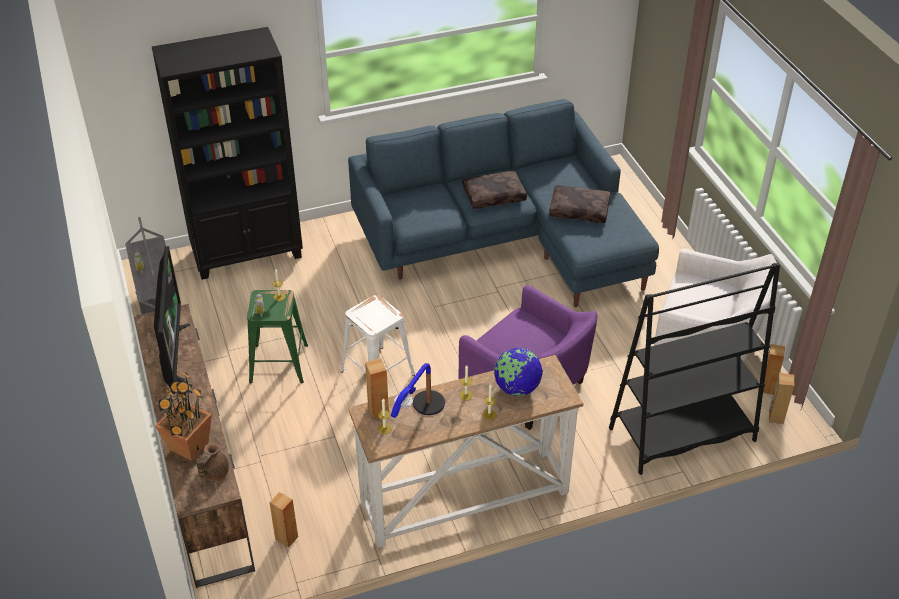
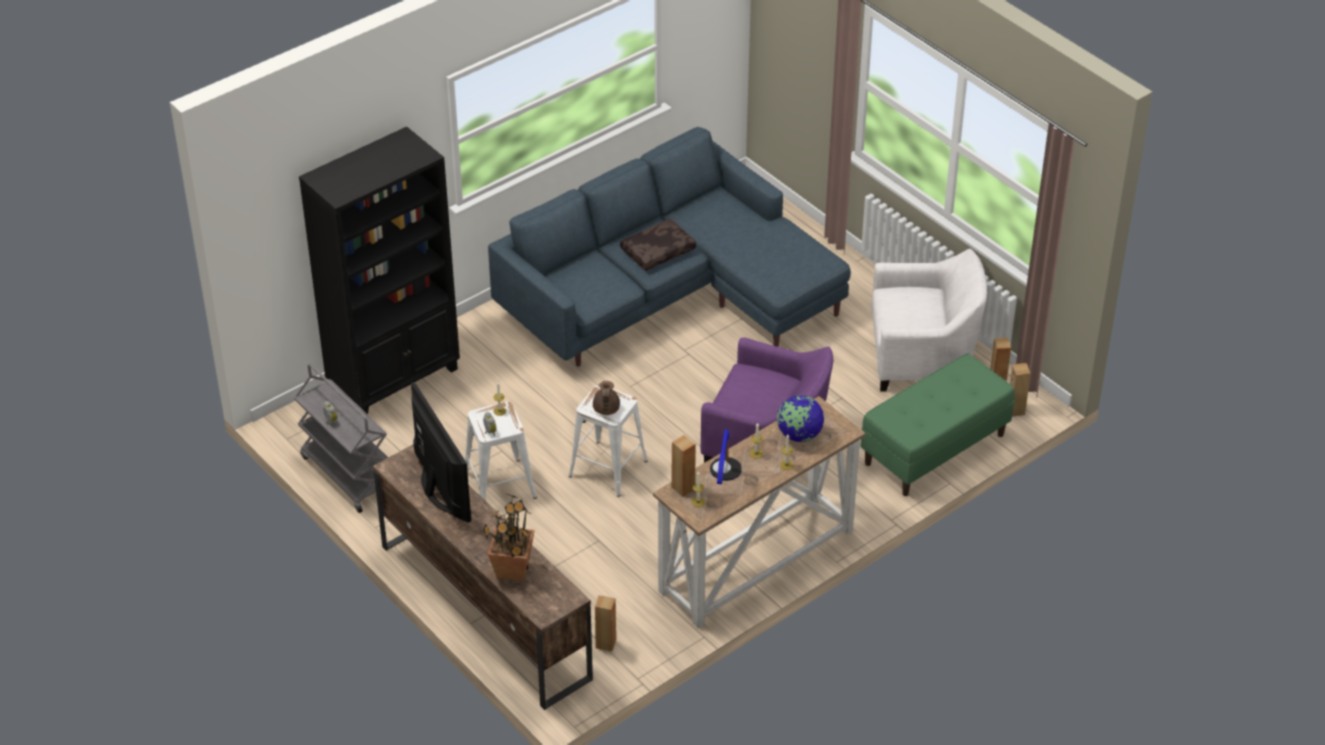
camera: 20 degrees left, 0 degrees up
brown teapot [196,443,229,481] -> brown teapot moved to [593,381,620,415]
green stool [247,290,308,384] -> white stool [465,402,537,500]
brown pillow [549,185,611,223] -> none
black bookcase [609,263,780,475] -> green bench [861,354,1015,496]

